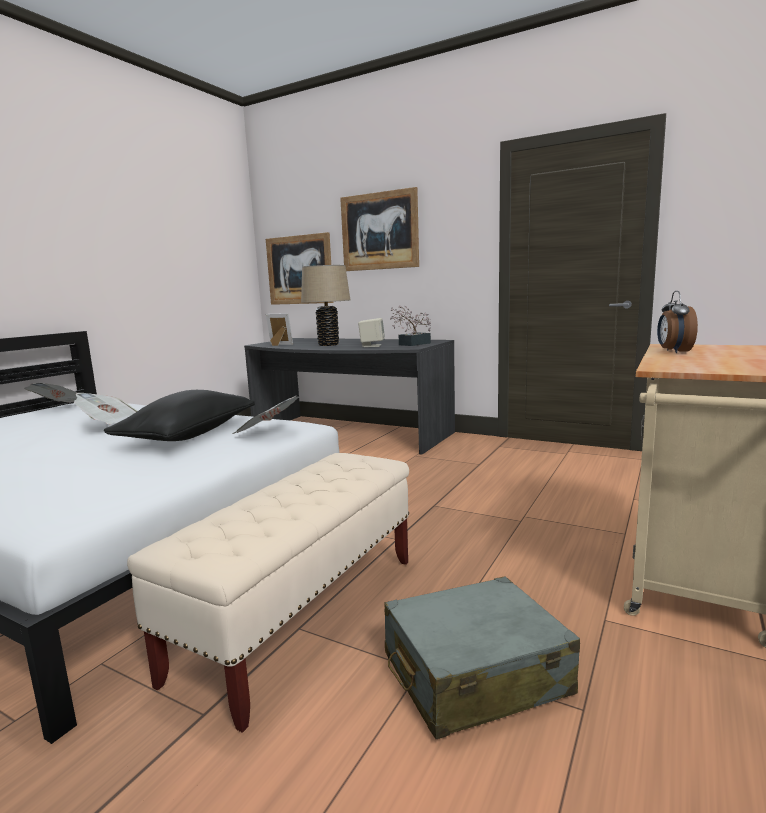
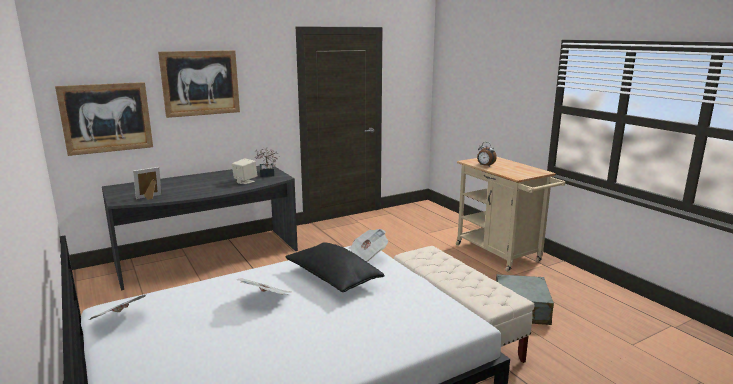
camera: 60 degrees left, 5 degrees up
beige table lamp [301,265,350,346] -> none

